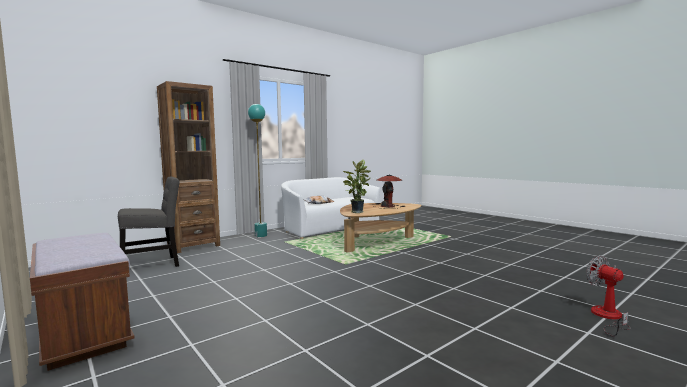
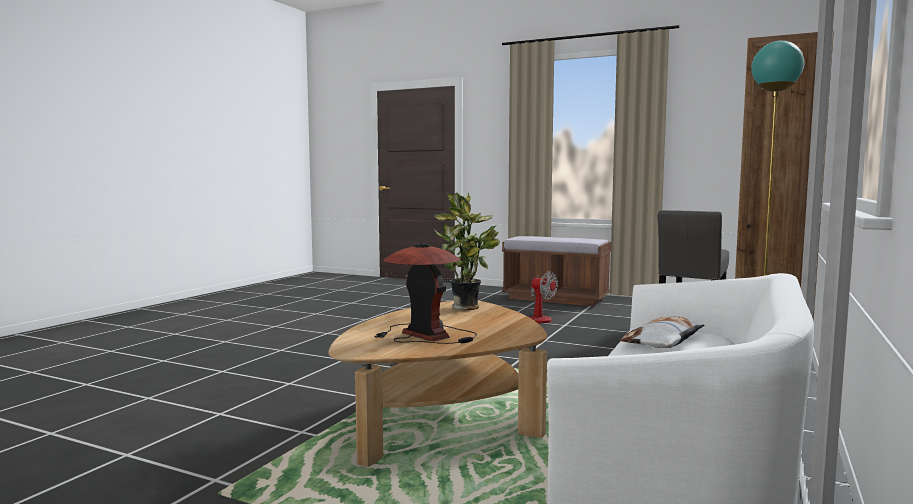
camera: 155 degrees right, 0 degrees up
fan [586,255,631,336] -> fan moved to [525,271,558,323]

